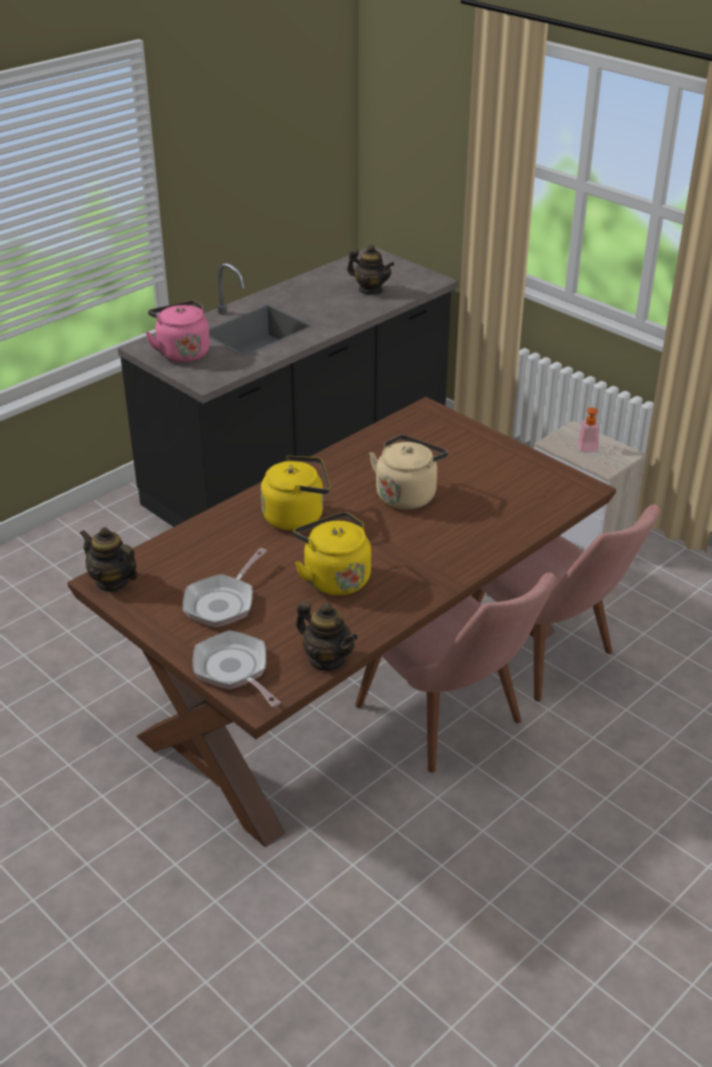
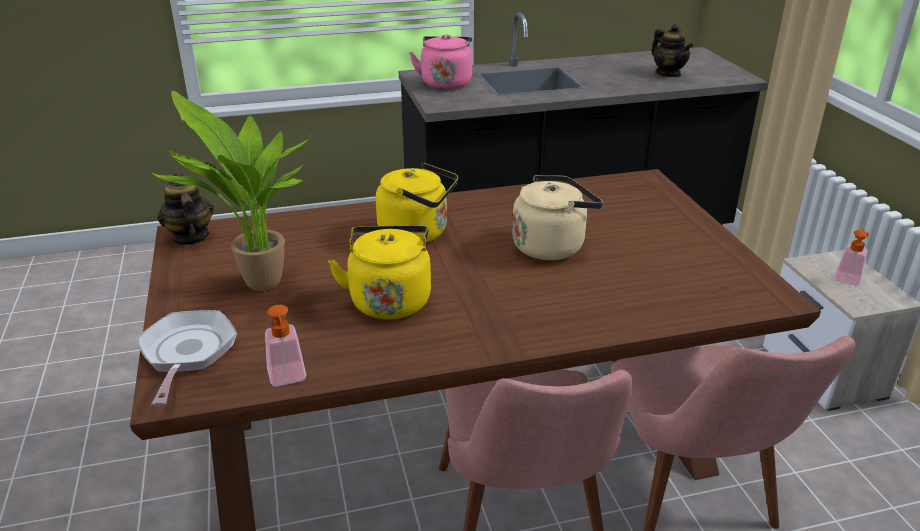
camera: 30 degrees right, 5 degrees down
frying pan [183,548,267,628] -> potted plant [151,91,311,291]
teapot [296,601,358,671] -> soap dispenser [265,305,306,387]

